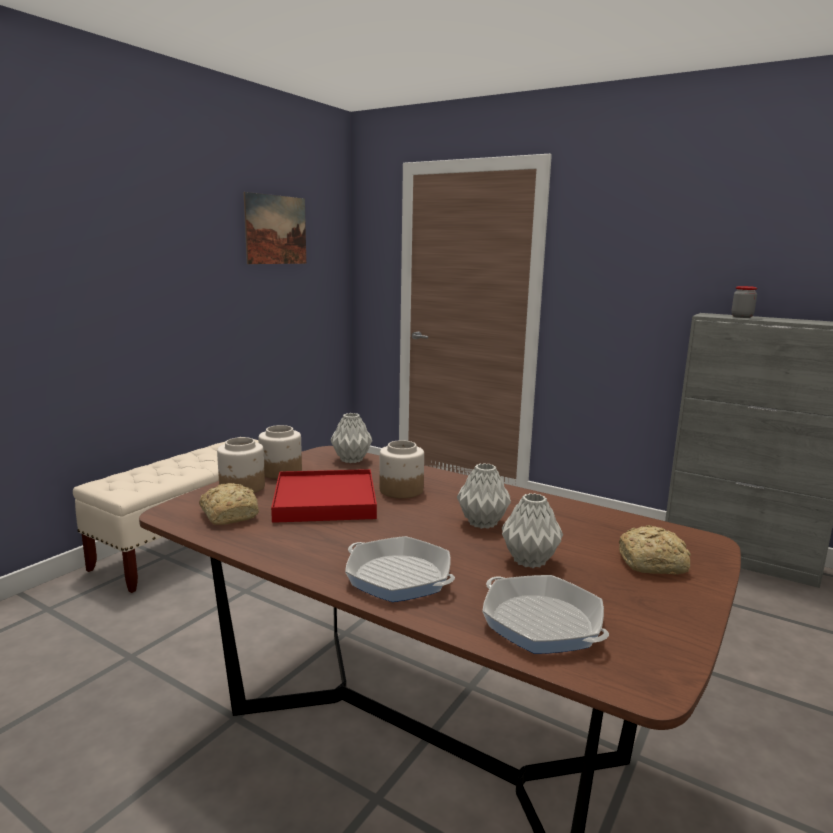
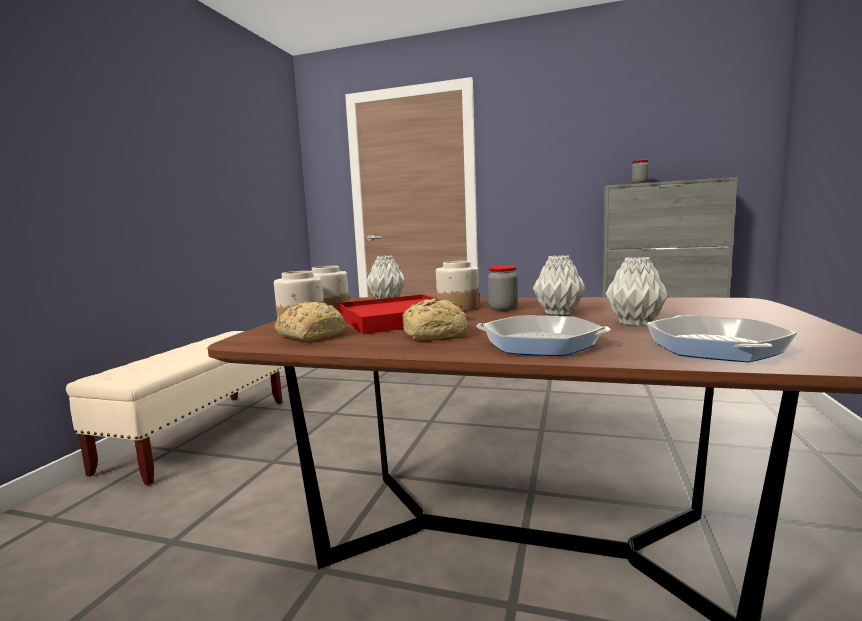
camera: 15 degrees left, 5 degrees down
picture [243,192,306,264] -> none
frying pan [482,575,609,654] -> frying pan turned 120 degrees counterclockwise [647,315,797,362]
bread [619,525,691,575] -> bread moved to [403,299,467,340]
none -> jar [488,265,518,311]

